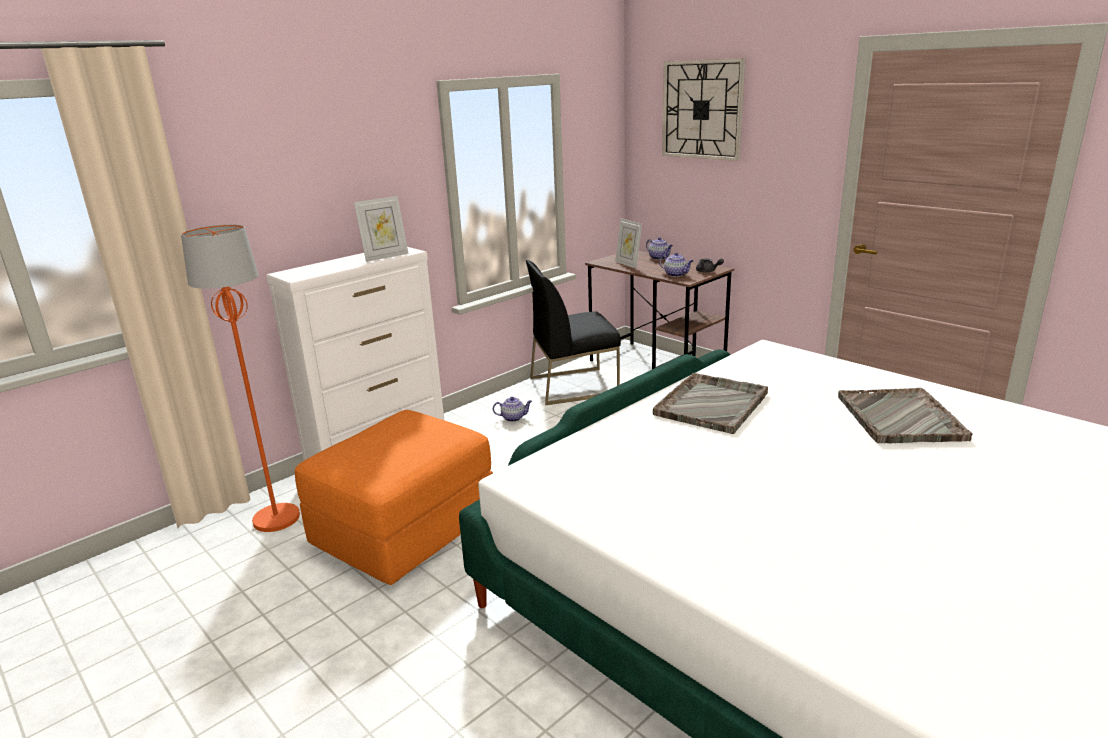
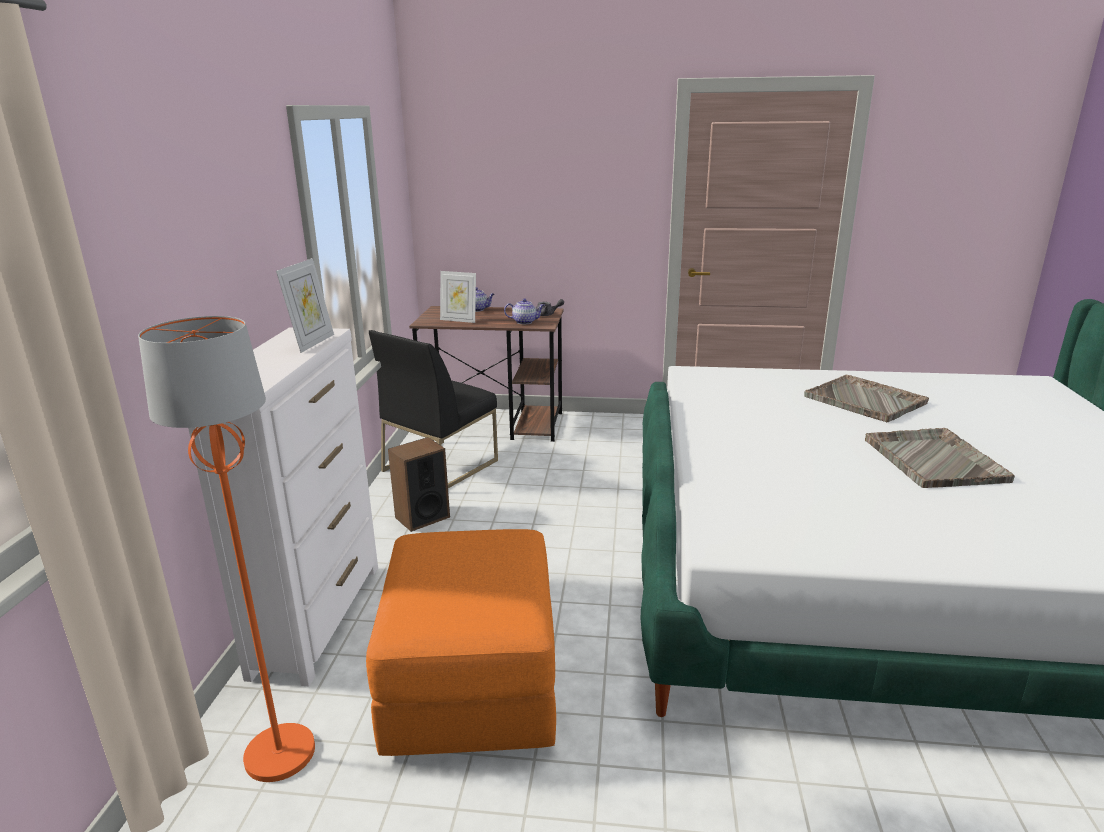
camera: 40 degrees left, 0 degrees up
teapot [493,397,532,422] -> speaker [388,437,450,532]
grey tray [653,373,768,434] -> grey tray moved to [865,428,1015,488]
wall clock [662,58,745,161] -> none

